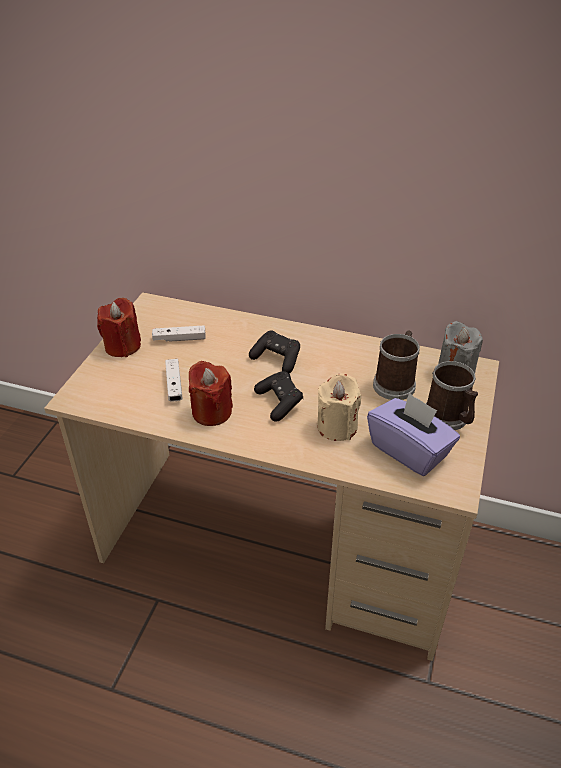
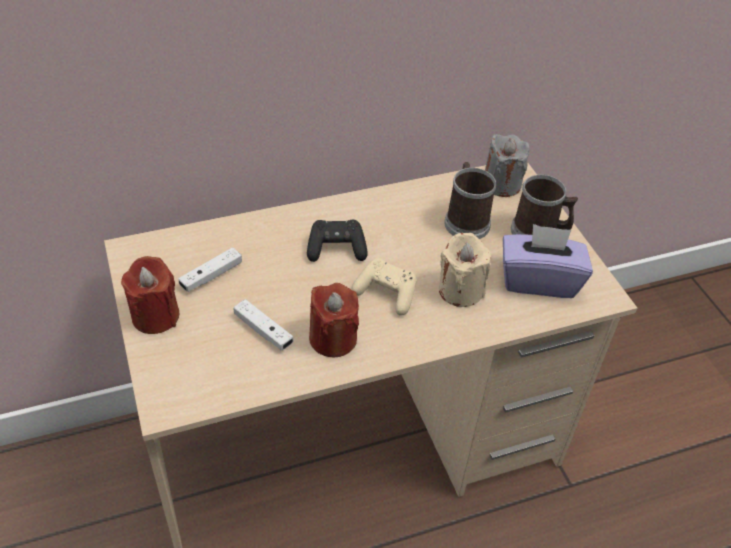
camera: 40 degrees left, 5 degrees up
black game controller [254,371,303,421] -> beige game controller [351,258,417,316]

